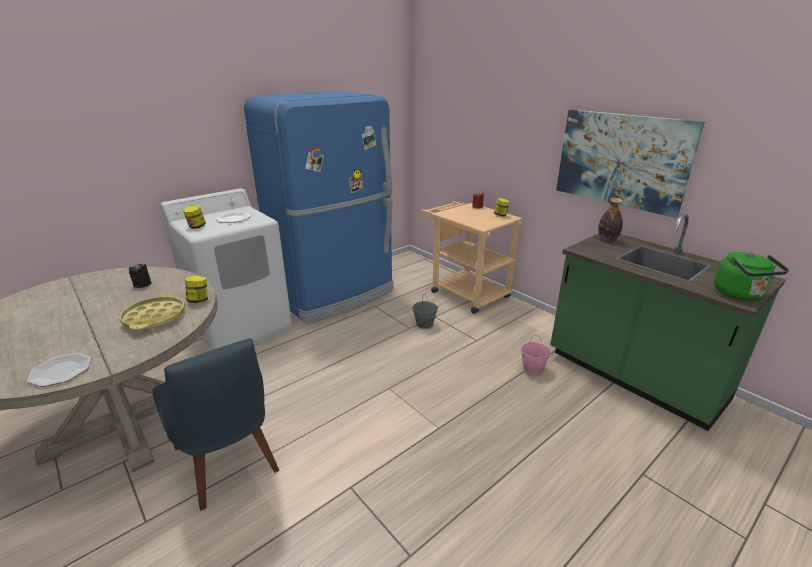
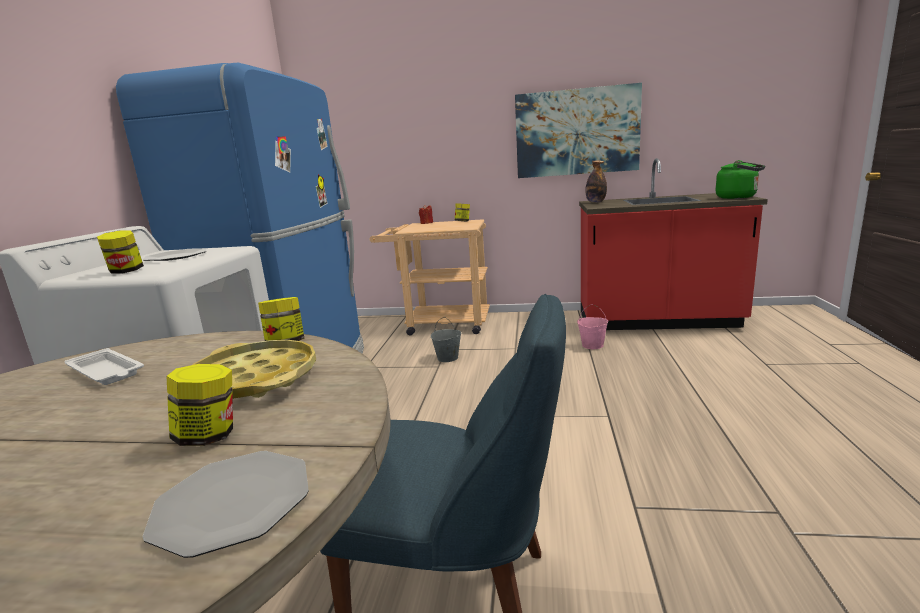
camera: 40 degrees left, 10 degrees down
black candle [129,263,151,288] -> white tray [64,348,144,385]
green counter [550,214,785,431] -> red counter [579,158,768,330]
none -> jar [166,364,233,446]

